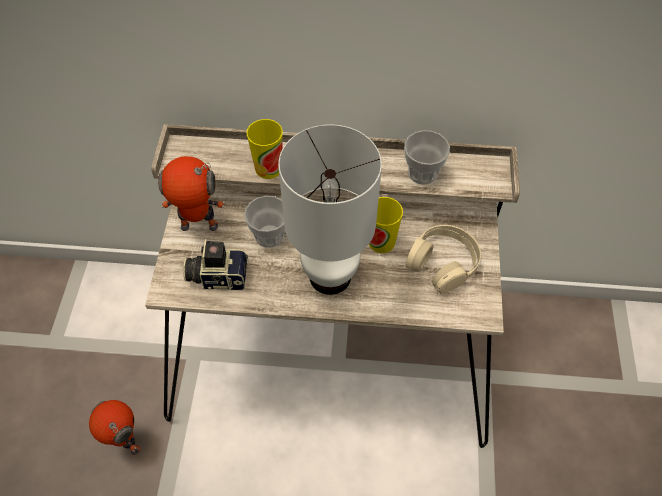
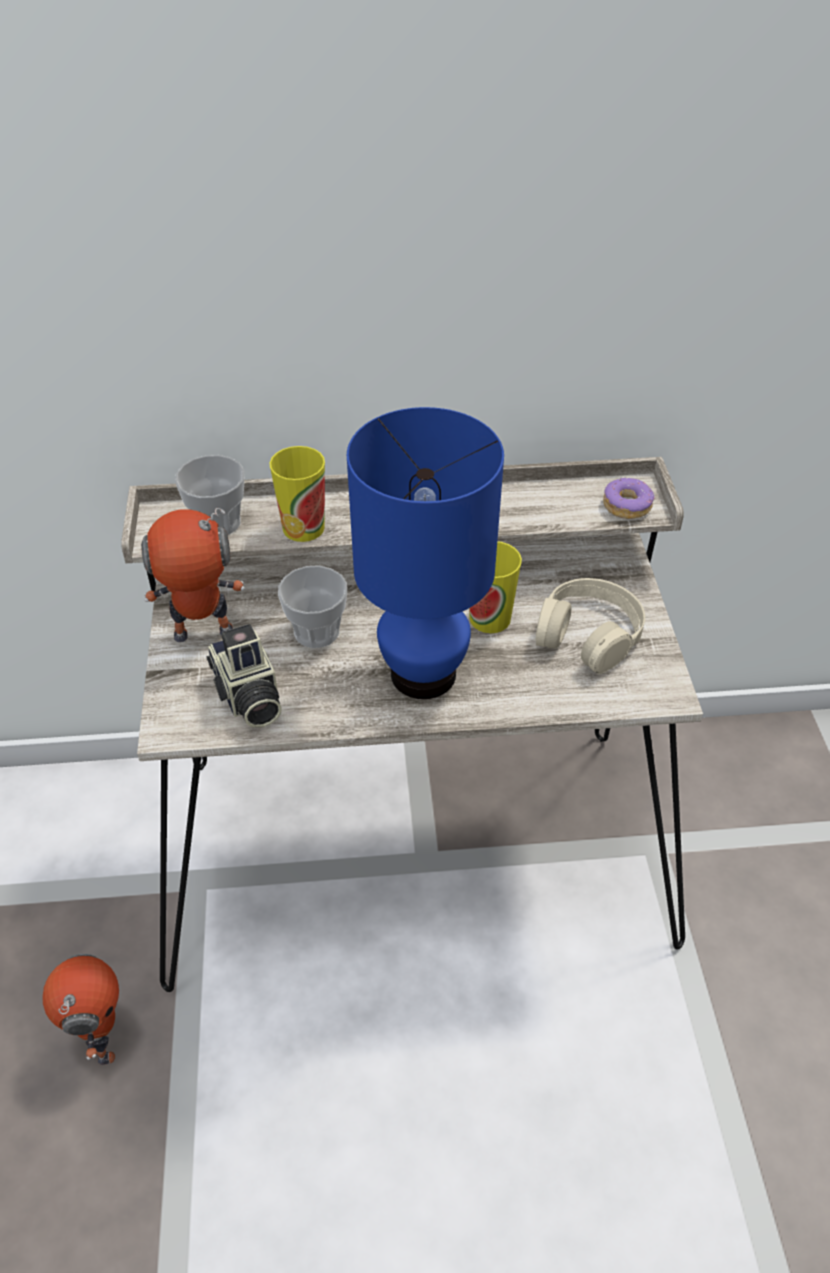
camera: 10 degrees left, 10 degrees down
toy robot [89,400,141,455] -> toy robot turned 45 degrees clockwise [42,954,119,1065]
camera [183,239,248,290] -> camera turned 105 degrees counterclockwise [206,624,282,727]
white table lamp [278,124,382,295] -> blue table lamp [347,407,504,699]
cup [404,130,450,185] -> cup moved to [175,455,245,535]
none -> donut [603,478,655,519]

